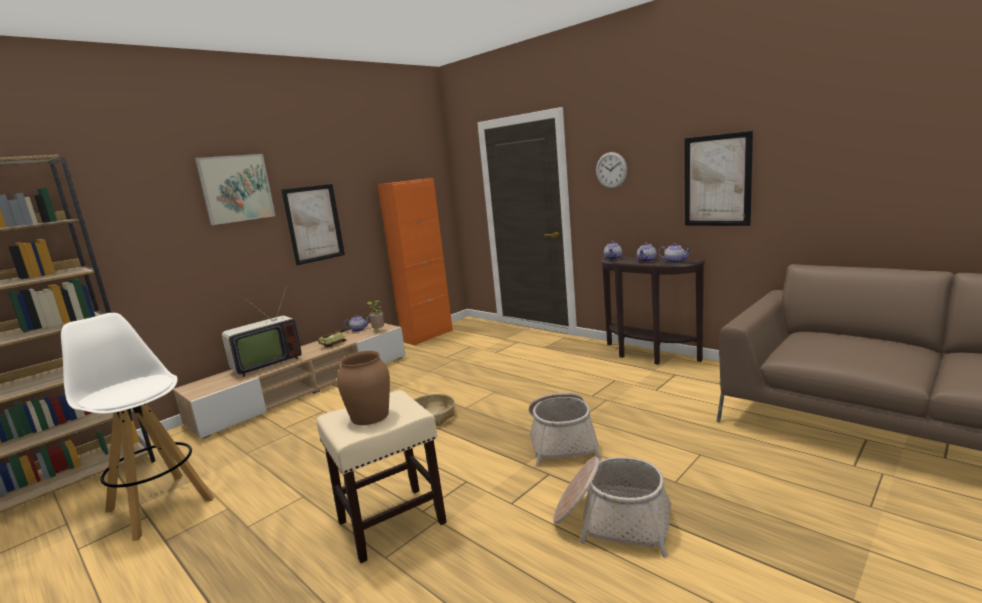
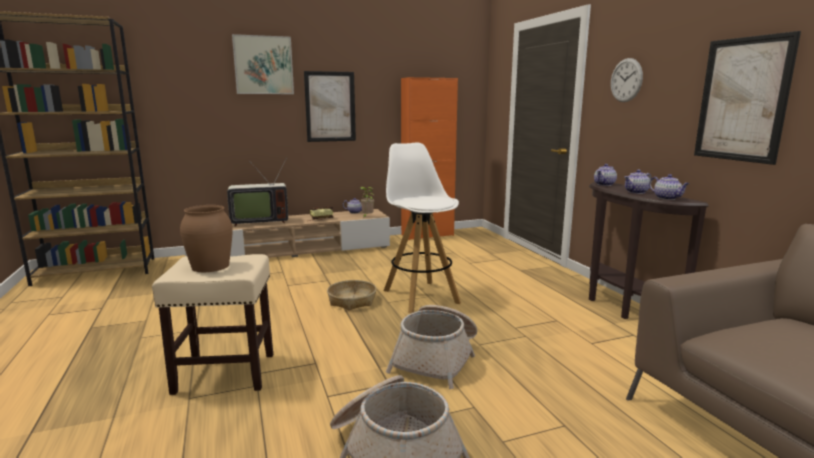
camera: 25 degrees right, 0 degrees up
white stool [61,313,214,541] -> white stool moved to [384,142,461,313]

